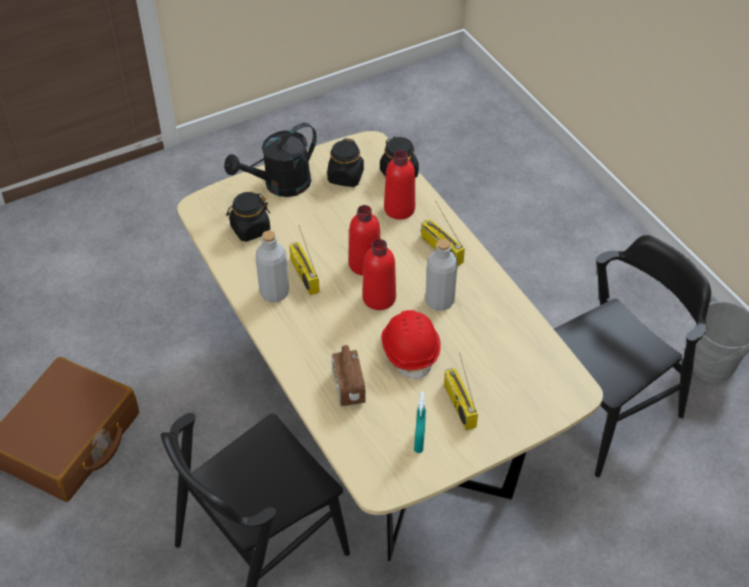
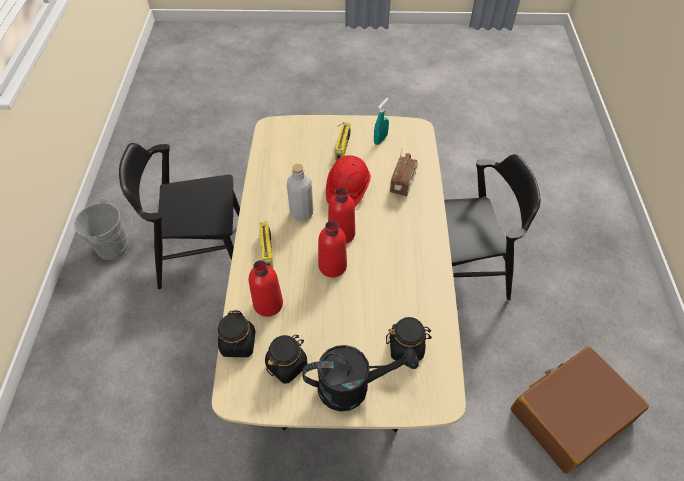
camera: 150 degrees left, 5 degrees up
grey bottle [255,231,289,302] -> none
radio [289,225,320,295] -> none

